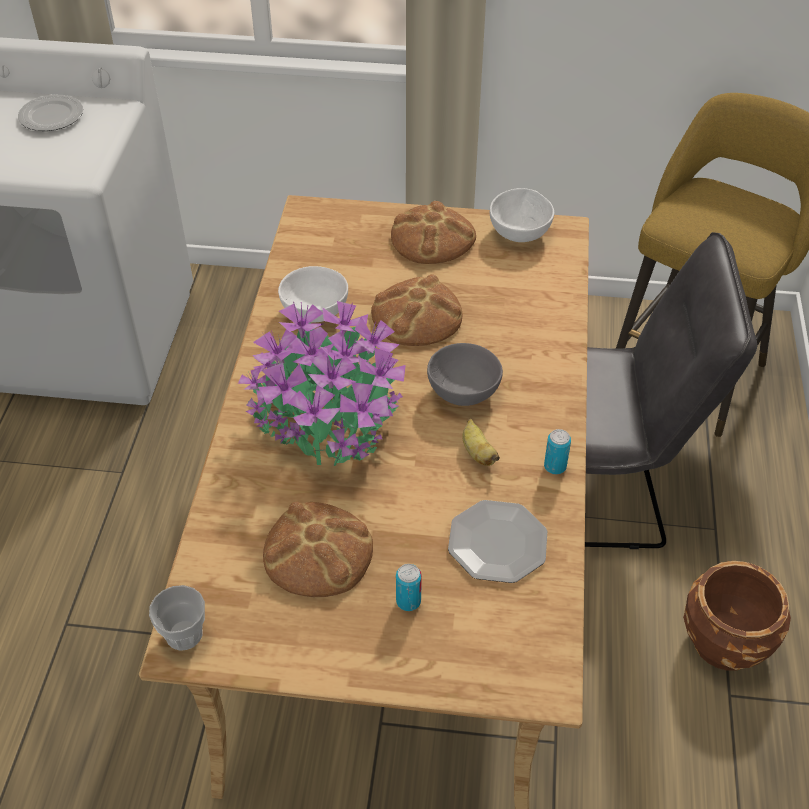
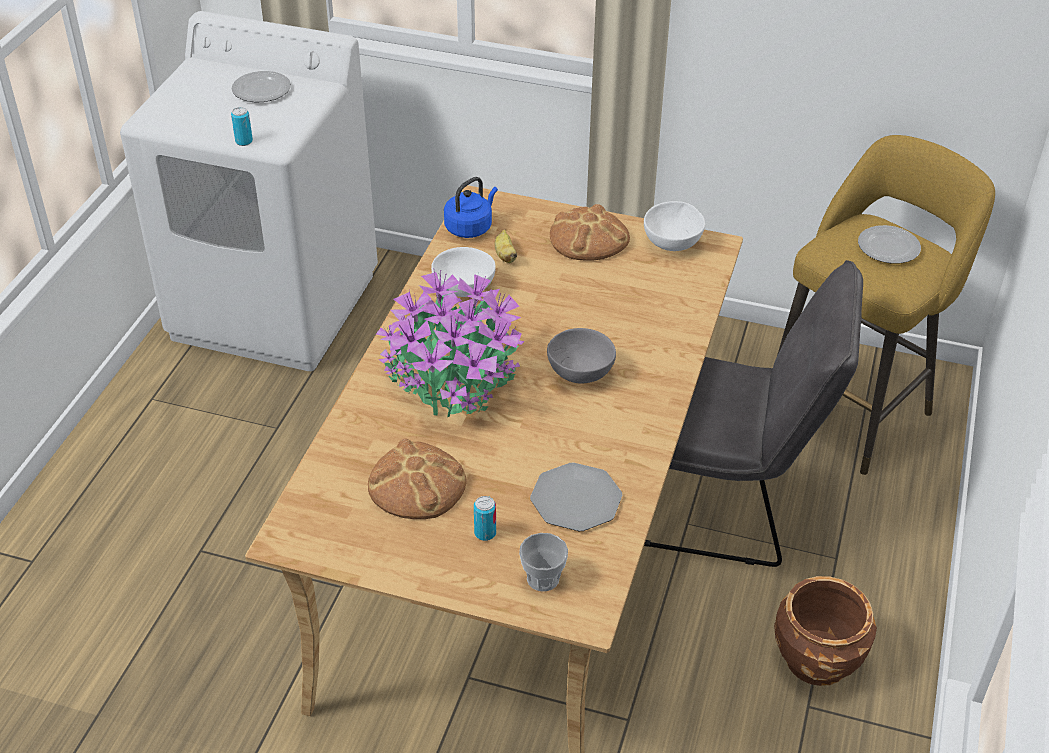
camera: 10 degrees right, 5 degrees down
cup [149,585,205,651] -> cup moved to [519,533,568,591]
bread [371,274,463,346] -> none
banana [462,419,500,466] -> banana moved to [495,229,517,263]
can [544,429,571,474] -> can moved to [231,107,253,146]
none -> blue kettle [444,177,498,238]
none -> plate [858,225,921,264]

